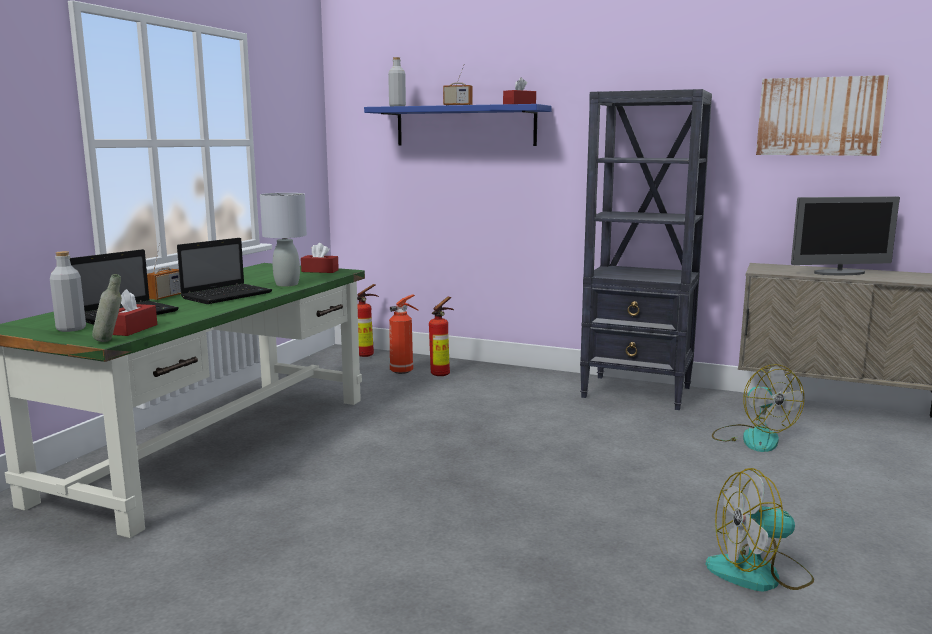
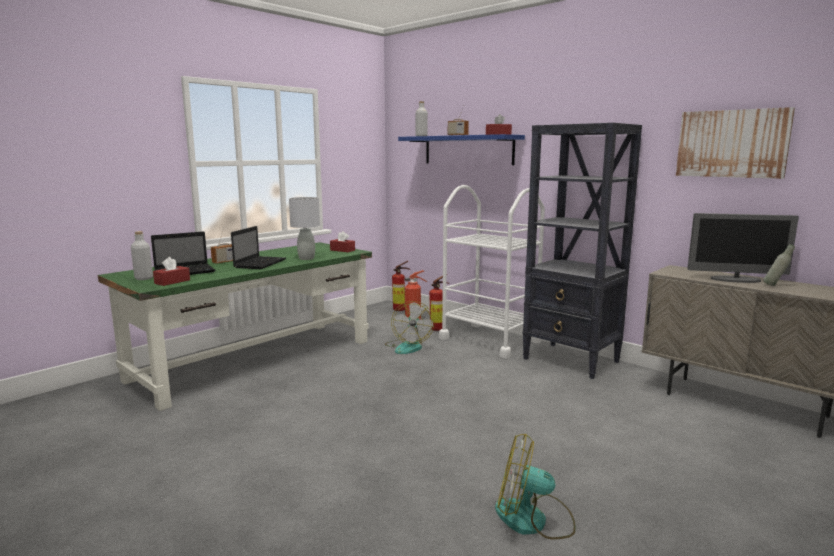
camera: 20 degrees right, 0 degrees up
grey bottle [92,274,122,342] -> grey bottle moved to [763,244,795,286]
laptop [177,238,272,304] -> laptop turned 45 degrees counterclockwise [231,226,286,269]
fan [712,364,804,452] -> fan moved to [385,301,434,354]
none -> white cart [439,185,545,358]

